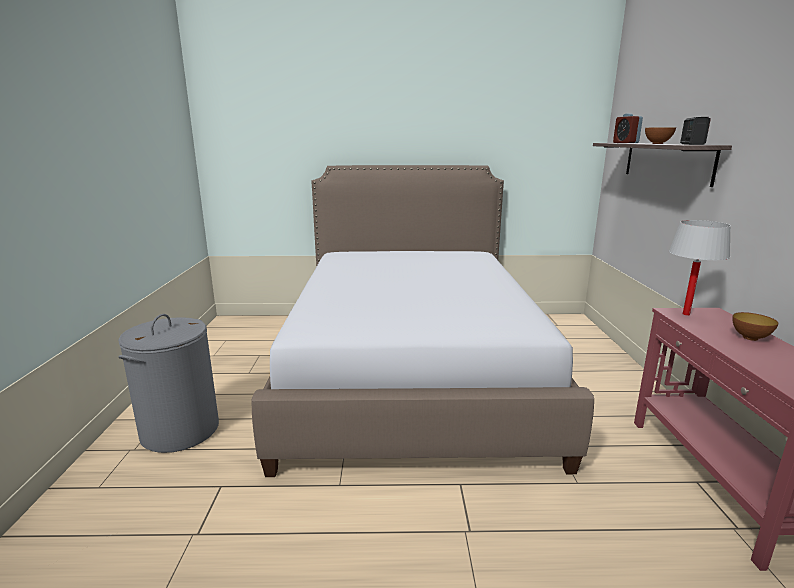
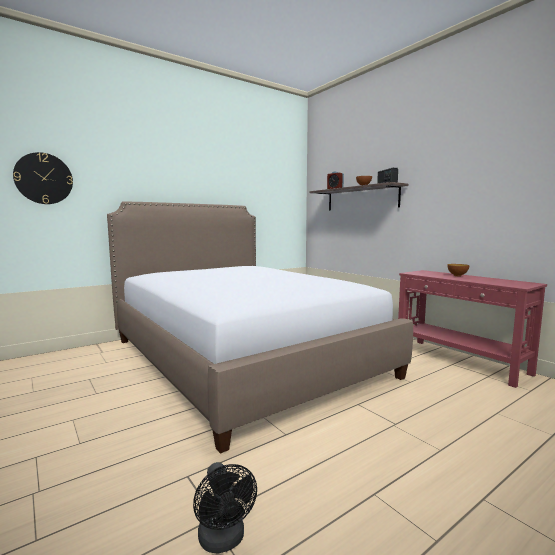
camera: 35 degrees left, 10 degrees down
grey laundry basket [118,314,219,453] -> none
white table lamp [669,220,731,316] -> none
none -> wall clock [13,152,73,204]
none -> black fan [193,462,257,554]

